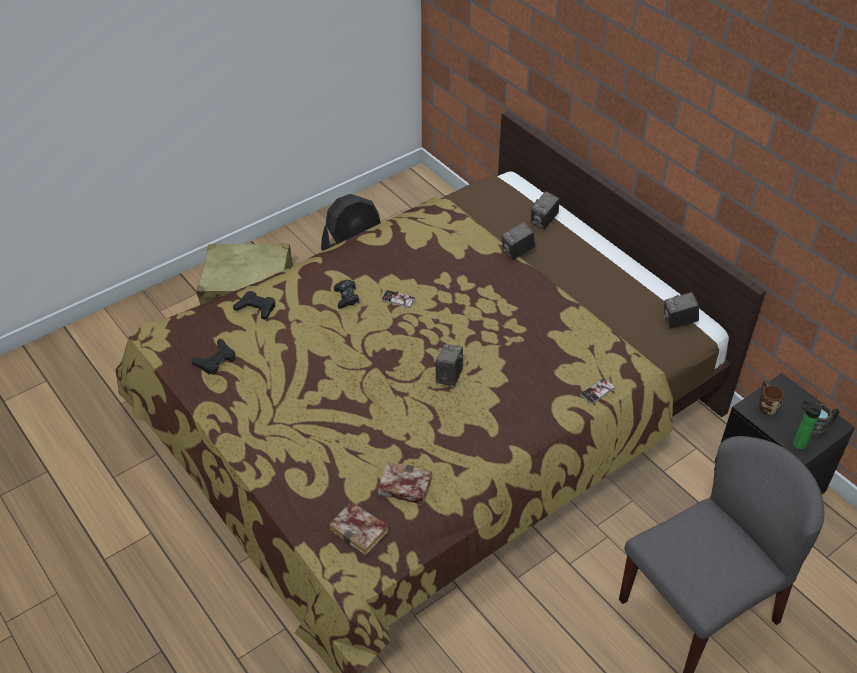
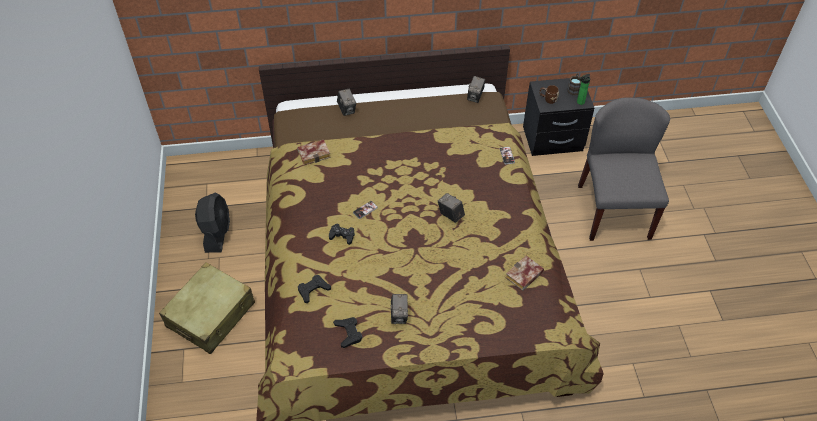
camera: 60 degrees left, 5 degrees up
book [329,501,389,556] -> book moved to [297,140,331,165]
camera [502,222,535,260] -> camera moved to [390,294,408,324]

